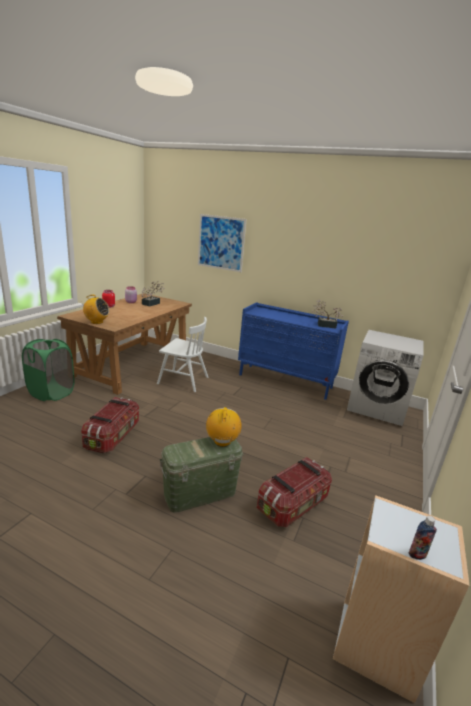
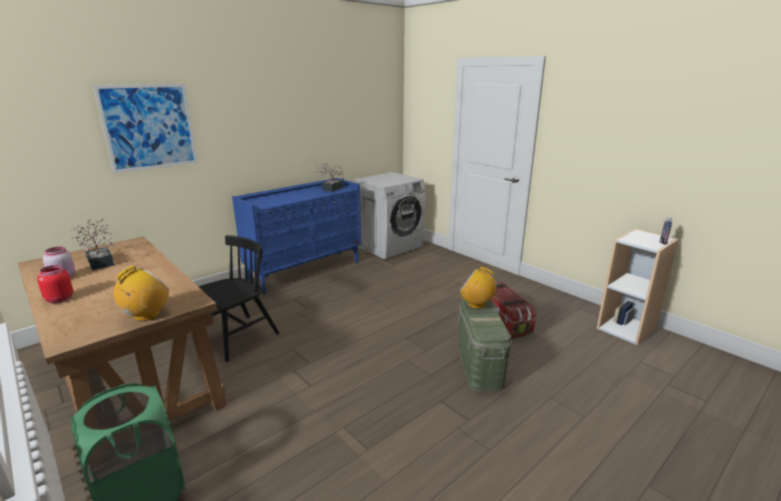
camera: 65 degrees left, 0 degrees up
storage box [81,397,139,453] -> none
white chair [157,317,208,392] -> black chair [198,235,280,362]

